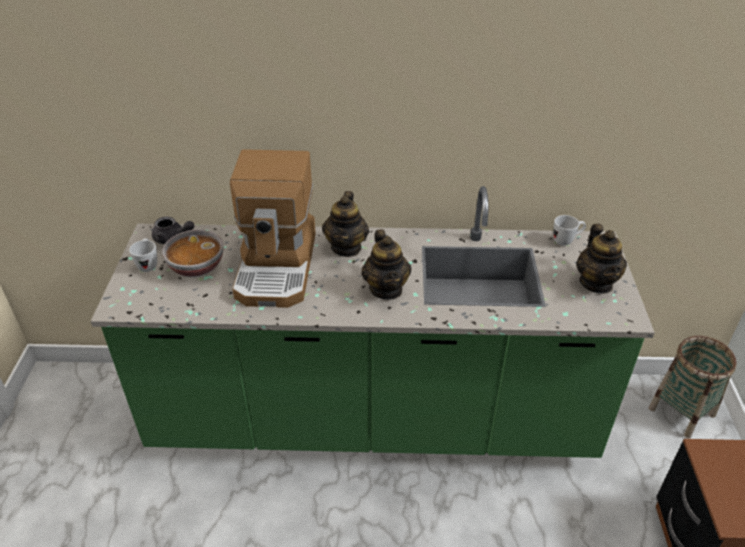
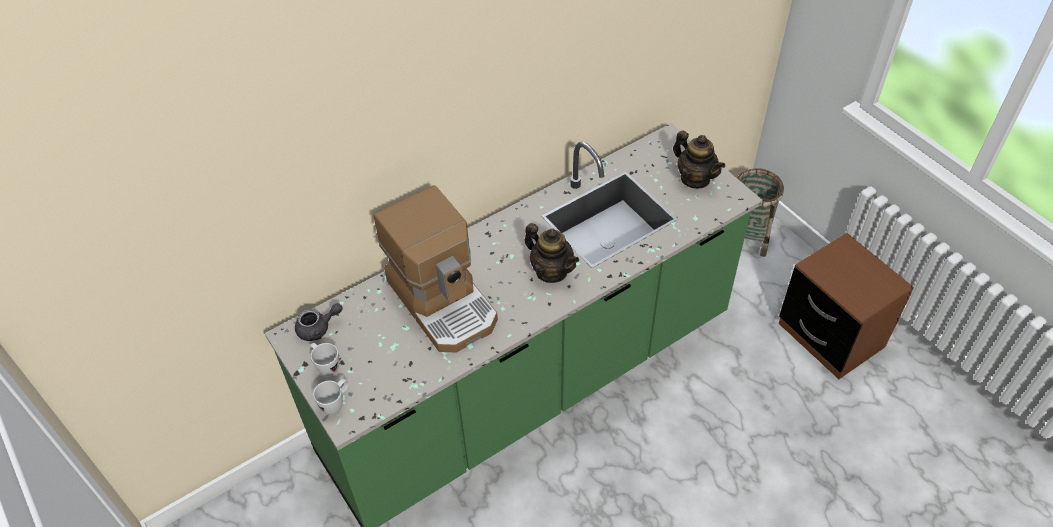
camera: 35 degrees left, 10 degrees up
bowl [162,230,223,277] -> none
teapot [322,191,369,257] -> none
white mug [553,215,586,246] -> white mug moved to [313,379,349,414]

